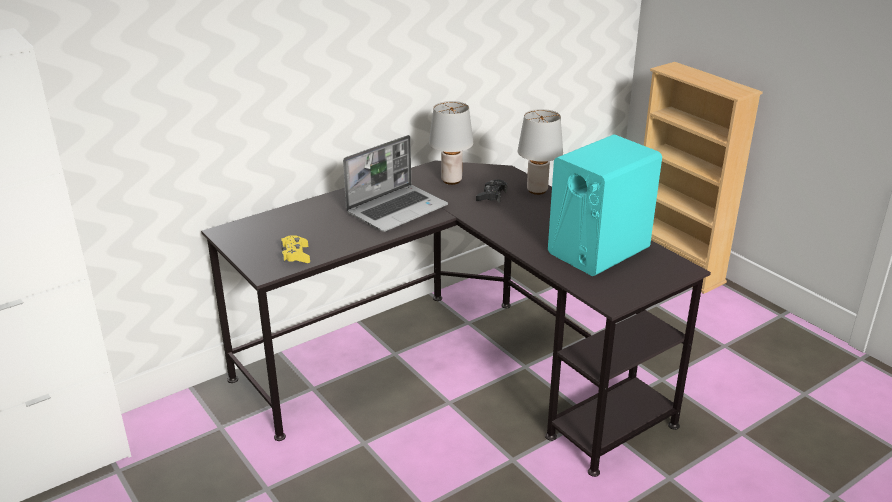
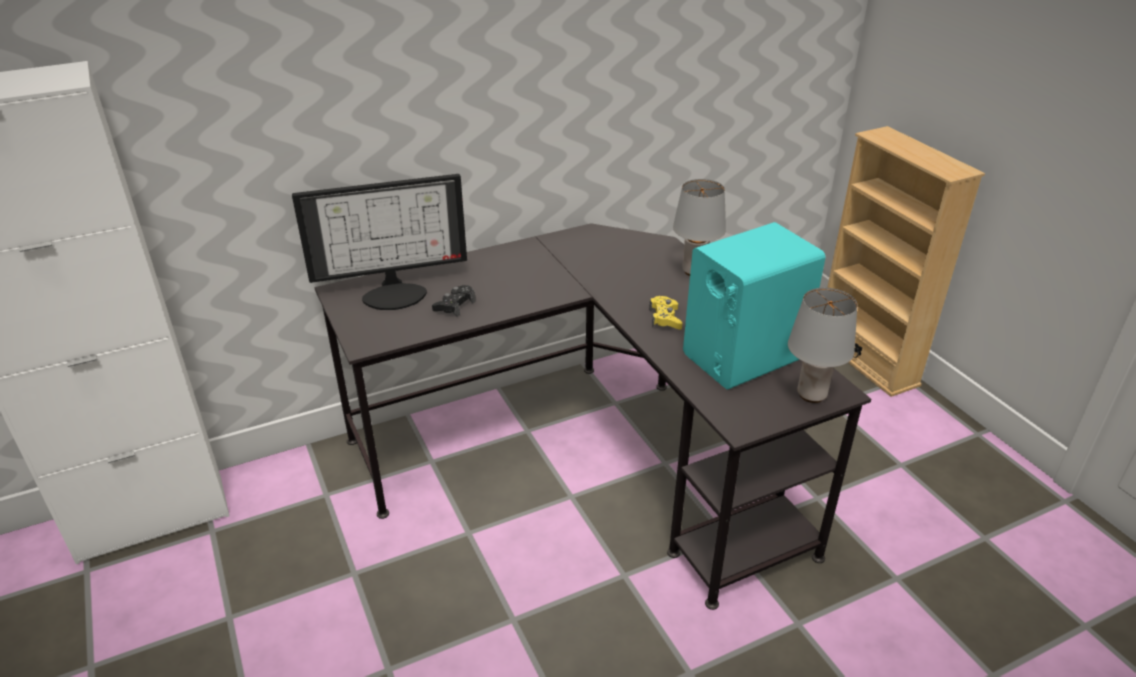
camera: 10 degrees right, 5 degrees up
yellow game controller [281,235,310,263] -> yellow game controller moved to [649,296,682,330]
laptop [343,135,448,232] -> none
grey table lamp [429,101,473,185] -> grey table lamp moved to [788,288,858,403]
black game controller [476,179,507,203] -> black game controller moved to [432,285,476,317]
none -> monitor [292,174,467,310]

